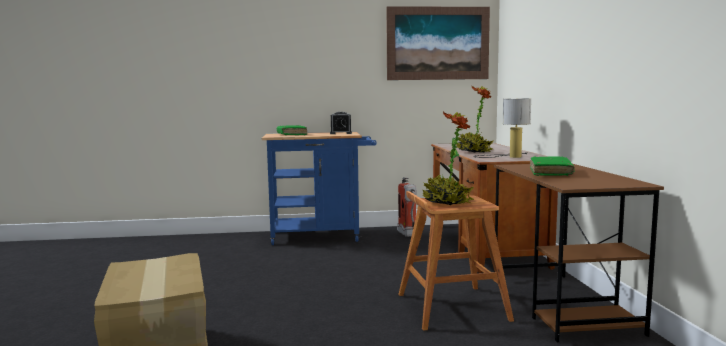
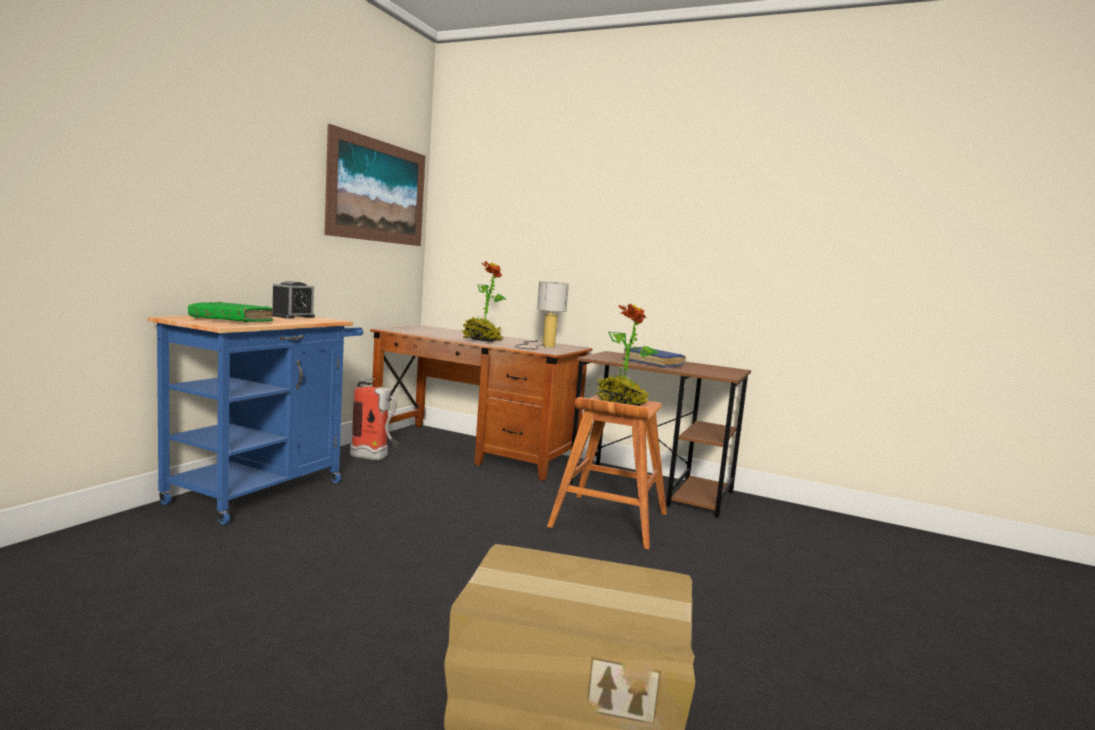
camera: 60 degrees left, 0 degrees up
green book [530,157,575,176] -> blue book [623,347,686,368]

